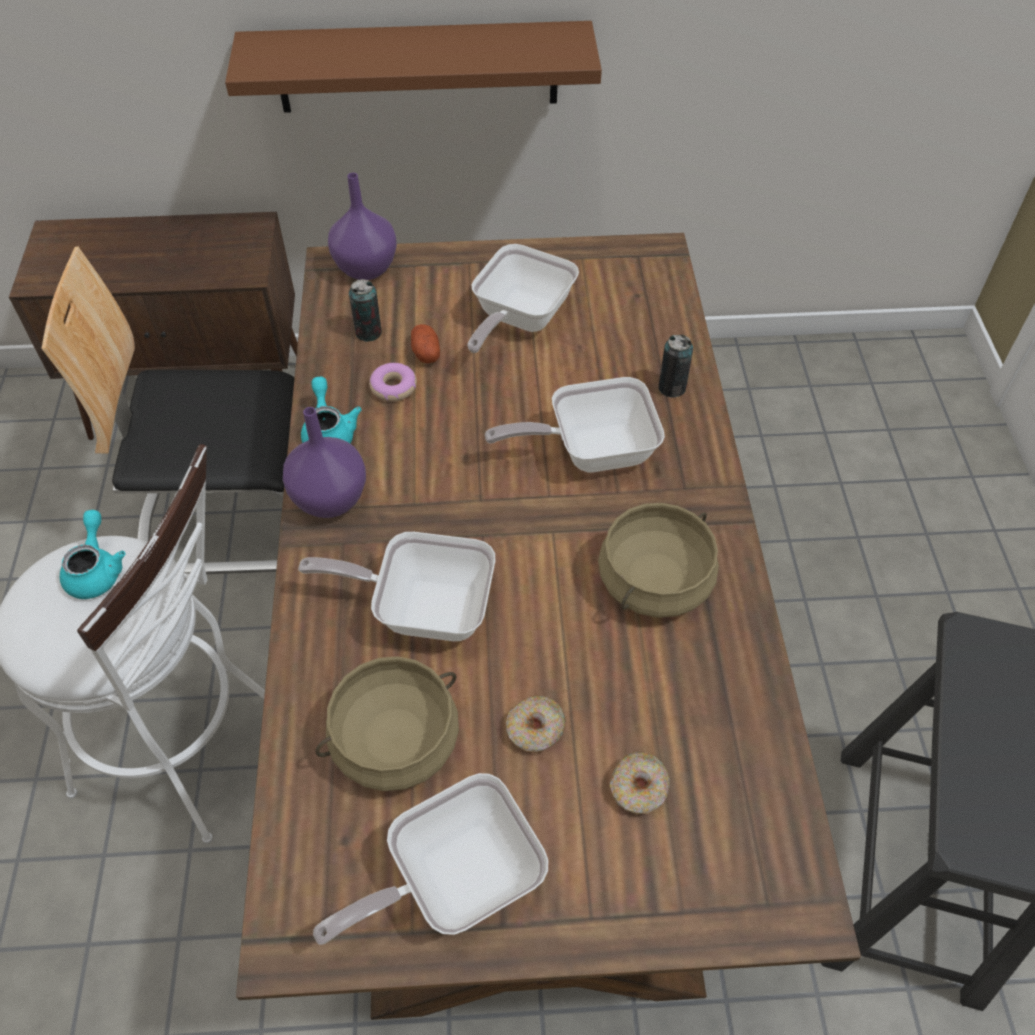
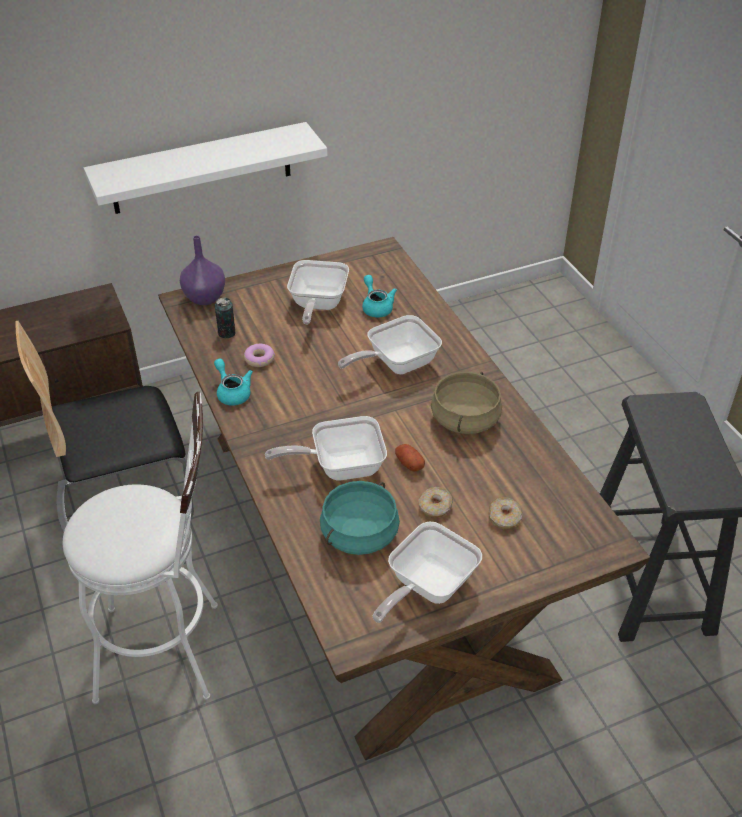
camera: 20 degrees left, 10 degrees down
turquoise teapot [60,510,126,599] -> turquoise teapot moved to [362,275,397,318]
brown shelf [225,21,602,113] -> white shelf [84,122,328,214]
purple vase [283,407,366,518] -> none
beige cooking pot [315,656,459,791] -> turquoise cooking pot [320,481,400,555]
potato [411,324,440,363] -> potato moved to [395,444,425,472]
can [659,334,693,398] -> none

